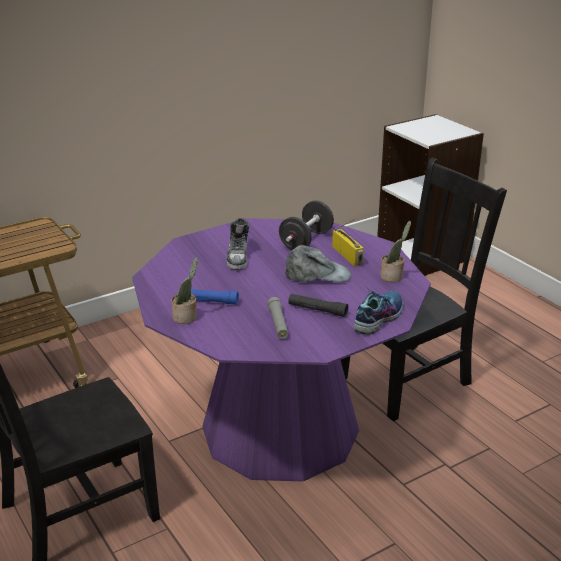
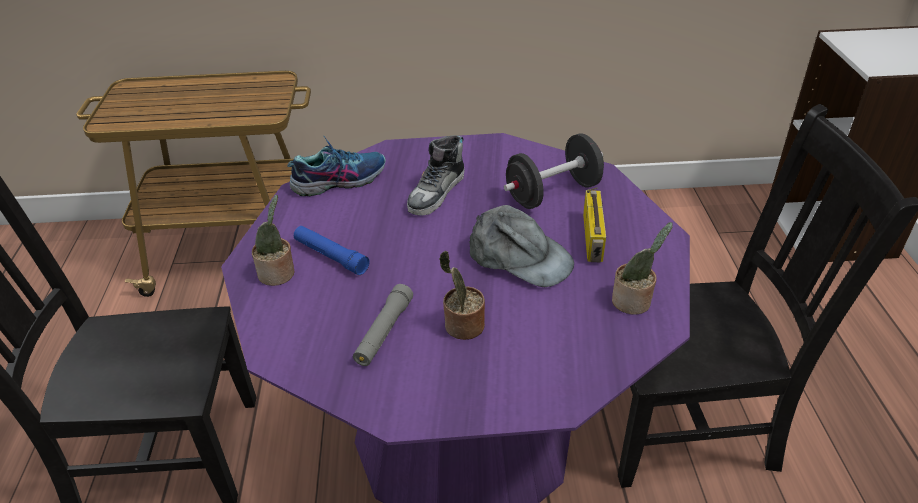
camera: 30 degrees right, 10 degrees up
black flashlight [288,294,348,317] -> potted plant [439,251,485,340]
shoe [354,288,403,335] -> shoe moved to [287,135,386,196]

